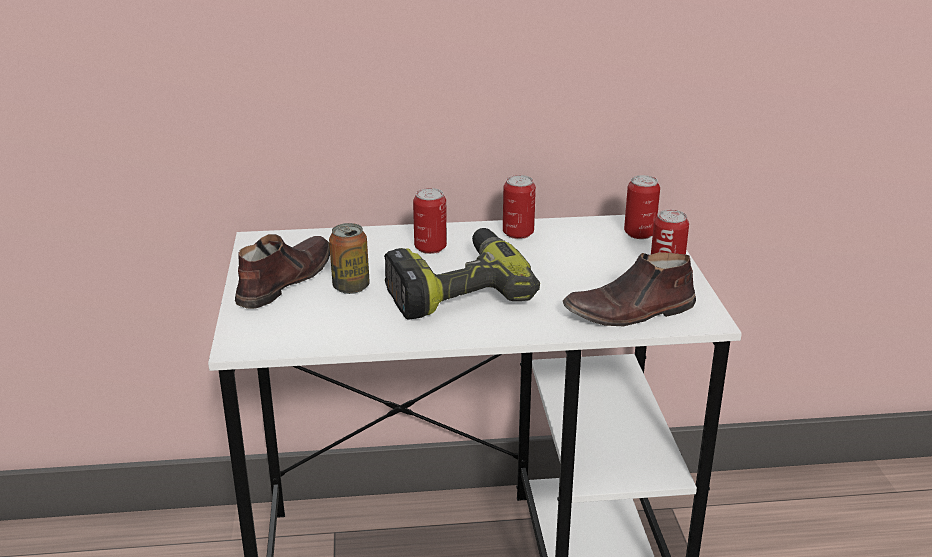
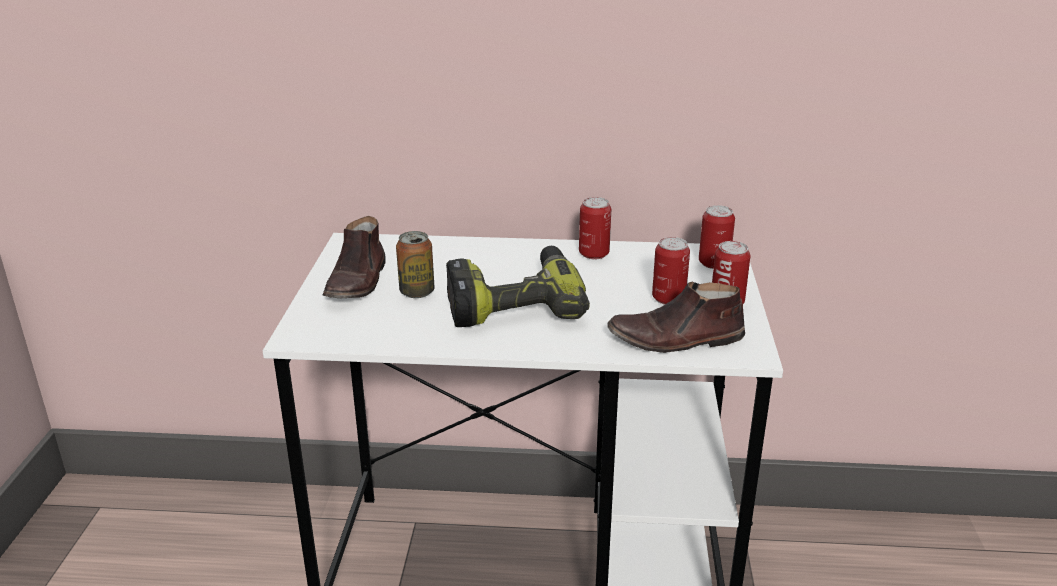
camera: 10 degrees right, 0 degrees up
brown shoe [235,234,330,309] -> brown shoe turned 150 degrees clockwise [322,216,385,298]
can [413,188,447,254] -> can moved to [652,237,690,305]

